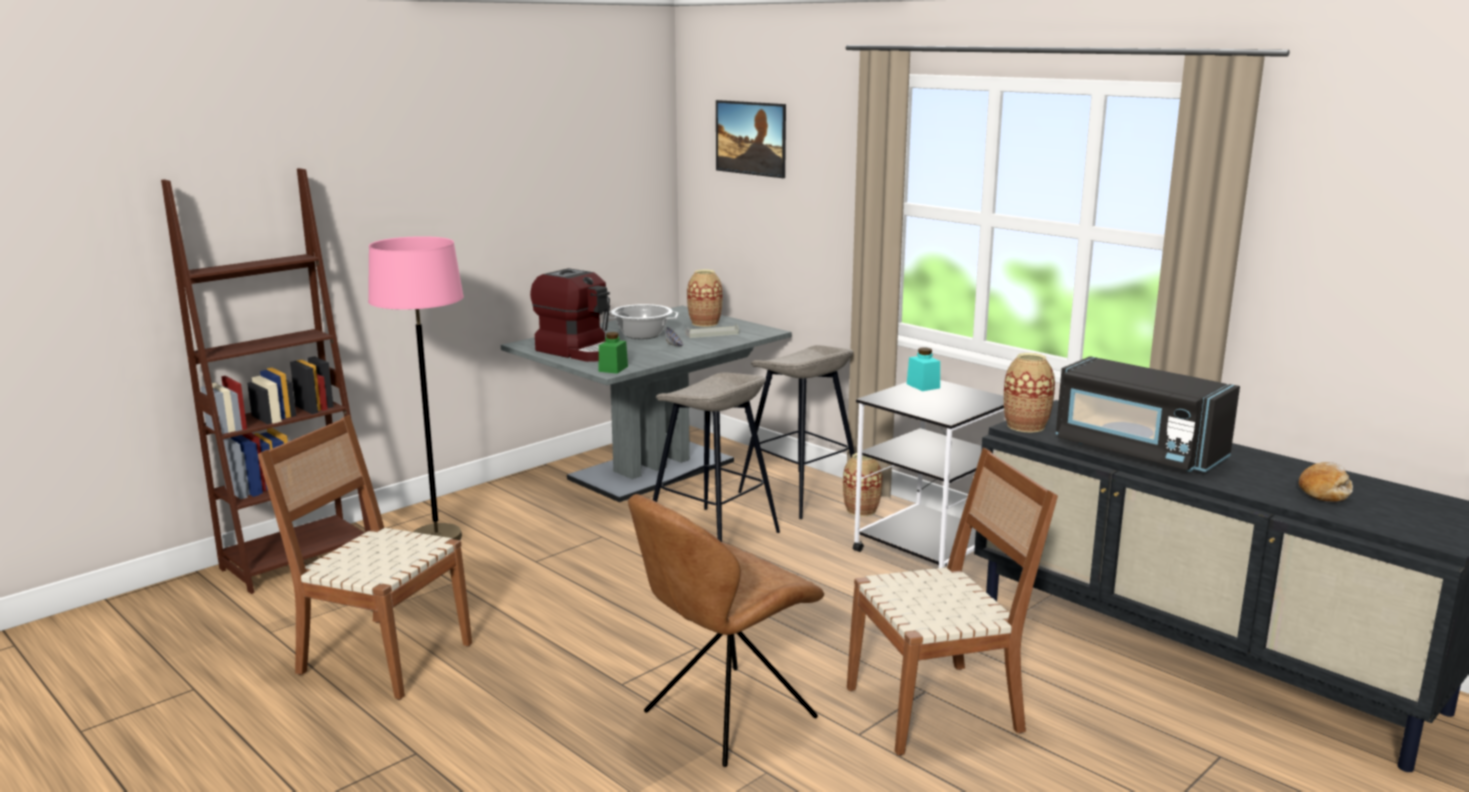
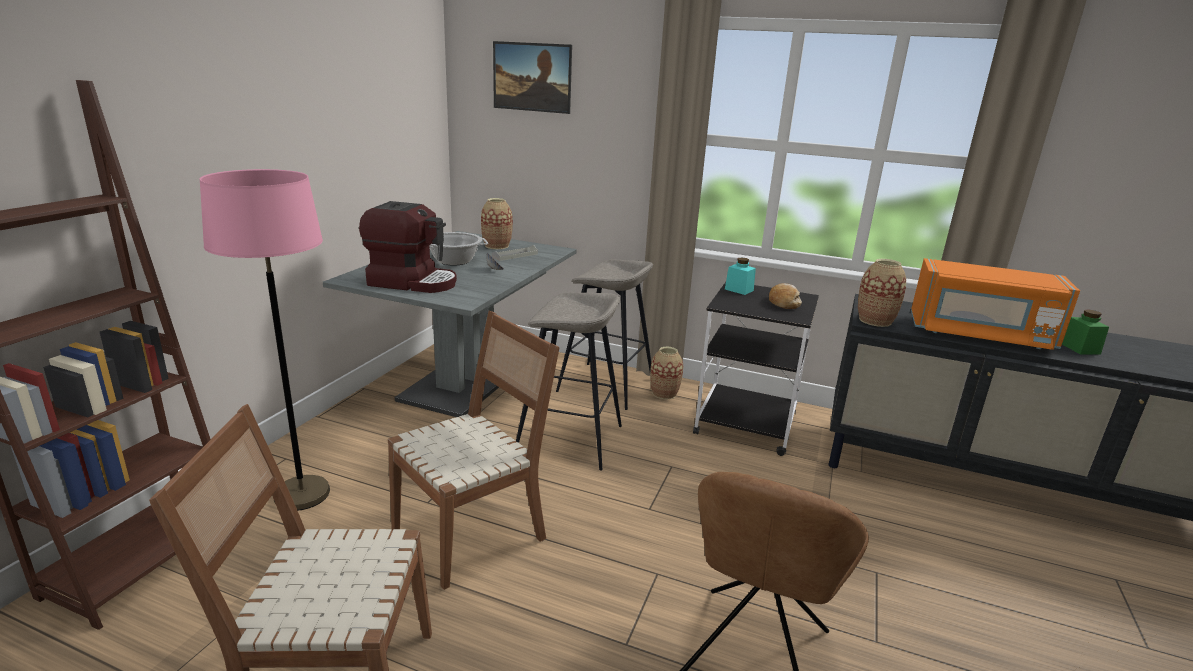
camera: 25 degrees left, 5 degrees up
green jar [599,332,628,374] -> green jar moved to [1062,309,1109,355]
chair [847,447,1058,756] -> chair moved to [388,311,559,590]
black microwave [1056,356,1240,472] -> orange microwave [911,258,1080,350]
bread [1299,462,1353,502] -> bread moved to [769,283,802,309]

